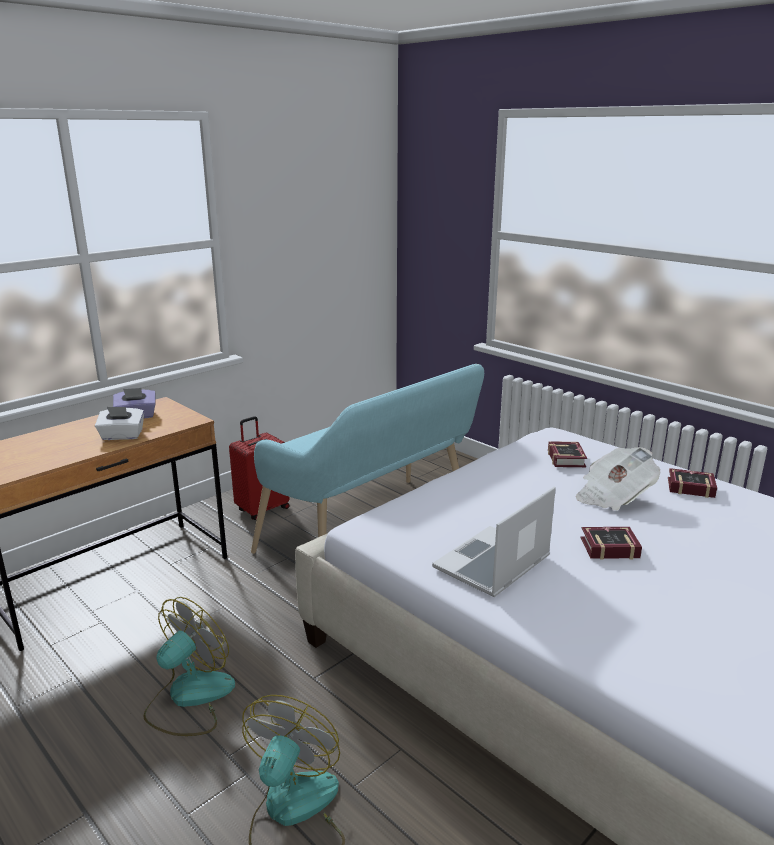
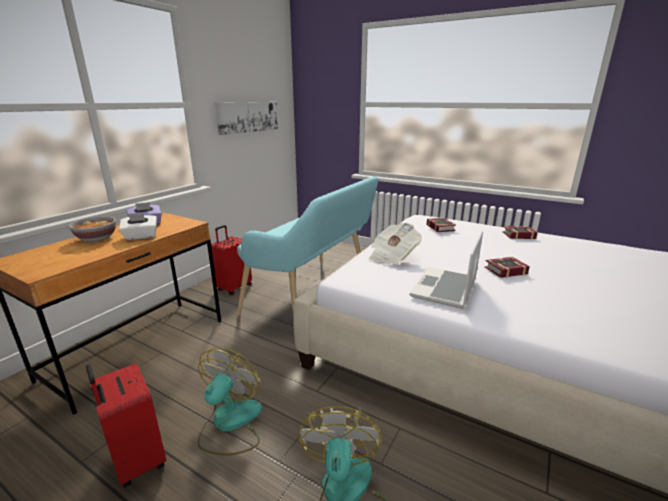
camera: 15 degrees left, 0 degrees up
newspaper [576,447,660,510] -> newspaper moved to [369,223,422,265]
none -> bowl [69,216,116,242]
none -> red suitcase [86,363,166,488]
none -> picture [215,102,278,135]

